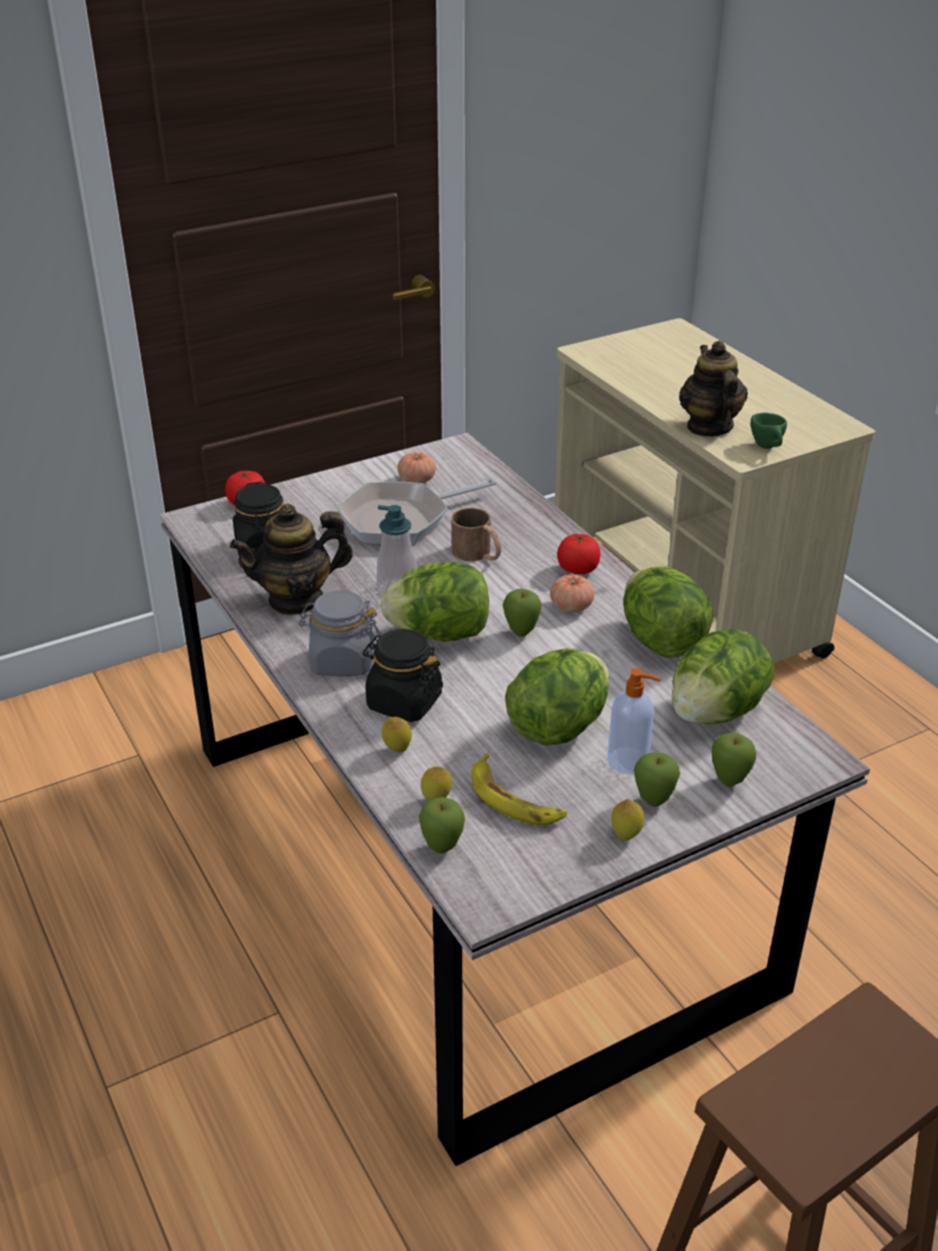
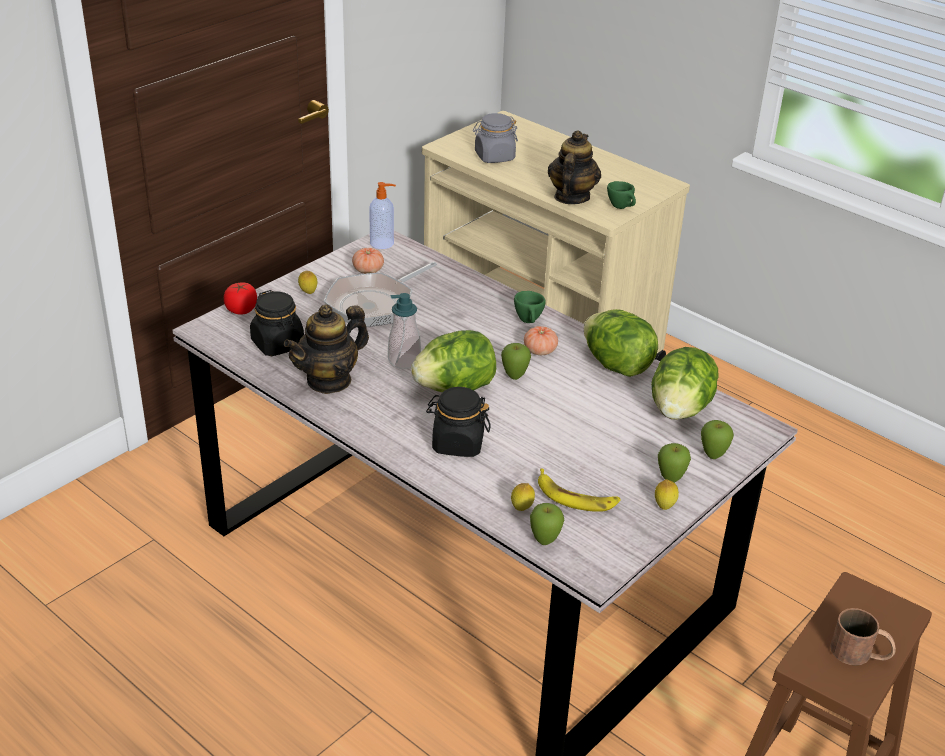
camera: 20 degrees left, 0 degrees up
grey jar [299,590,380,676] -> grey jar moved to [473,113,518,163]
lemon [382,717,412,753] -> lemon moved to [298,271,317,294]
brown mug [451,508,501,561] -> brown mug moved to [830,608,896,666]
lettuce [505,648,609,746] -> none
tomato [557,534,600,574] -> green cup [514,291,546,323]
soap dispenser [607,668,661,774] -> soap dispenser moved to [369,182,396,249]
teapot [679,341,748,437] -> teapot turned 45 degrees clockwise [548,130,601,204]

